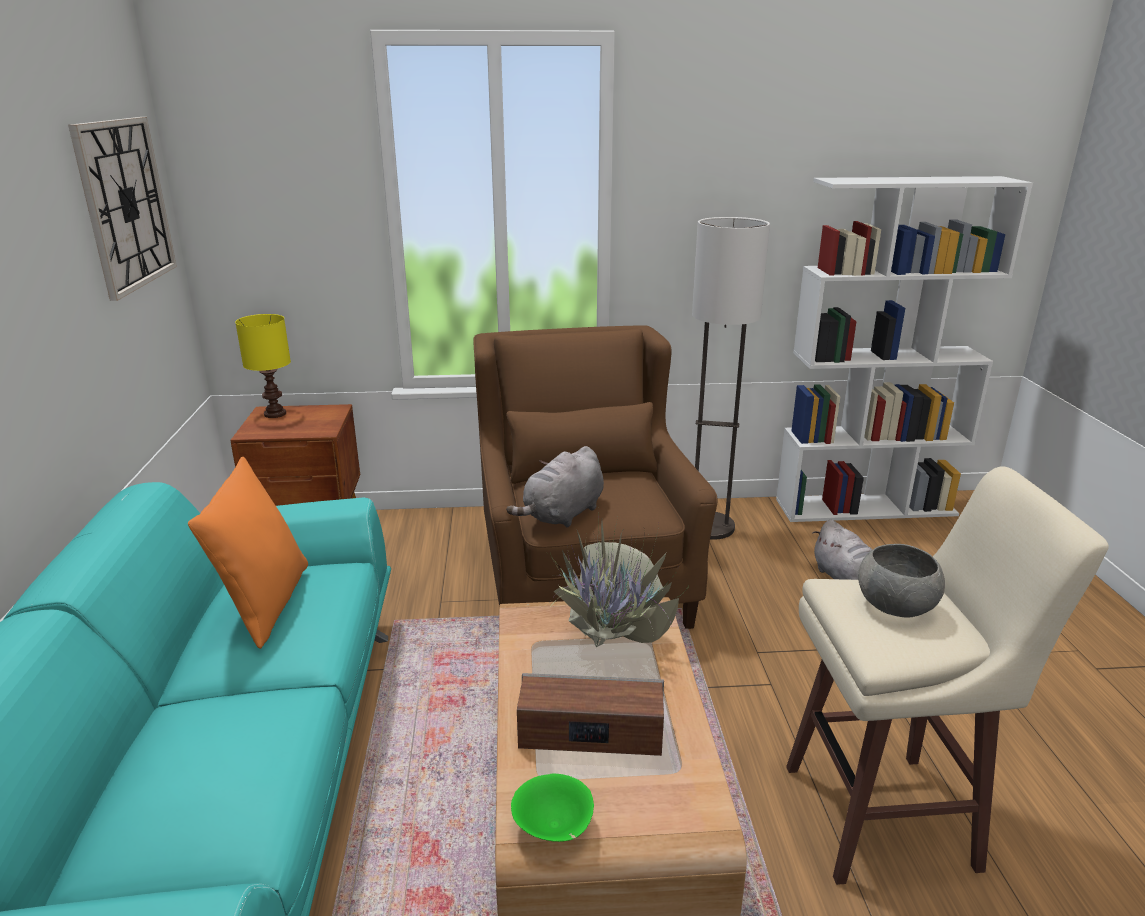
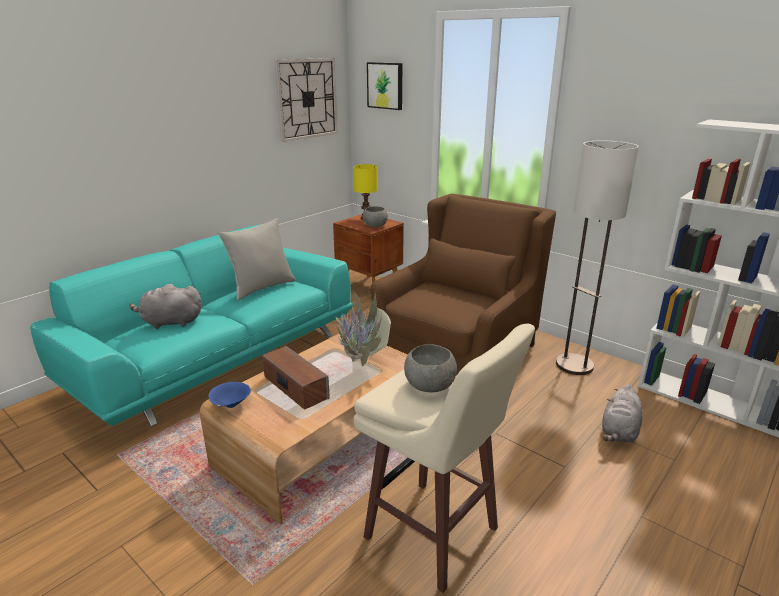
camera: 45 degrees right, 0 degrees up
orange pillow [188,457,308,649] -> grey pillow [219,219,296,301]
grey plush toy [506,446,604,527] -> grey plush toy moved to [130,284,202,329]
green bowl [511,774,594,842] -> blue bowl [208,382,251,408]
none -> grey bowl [363,206,388,227]
none -> picture [367,62,402,110]

